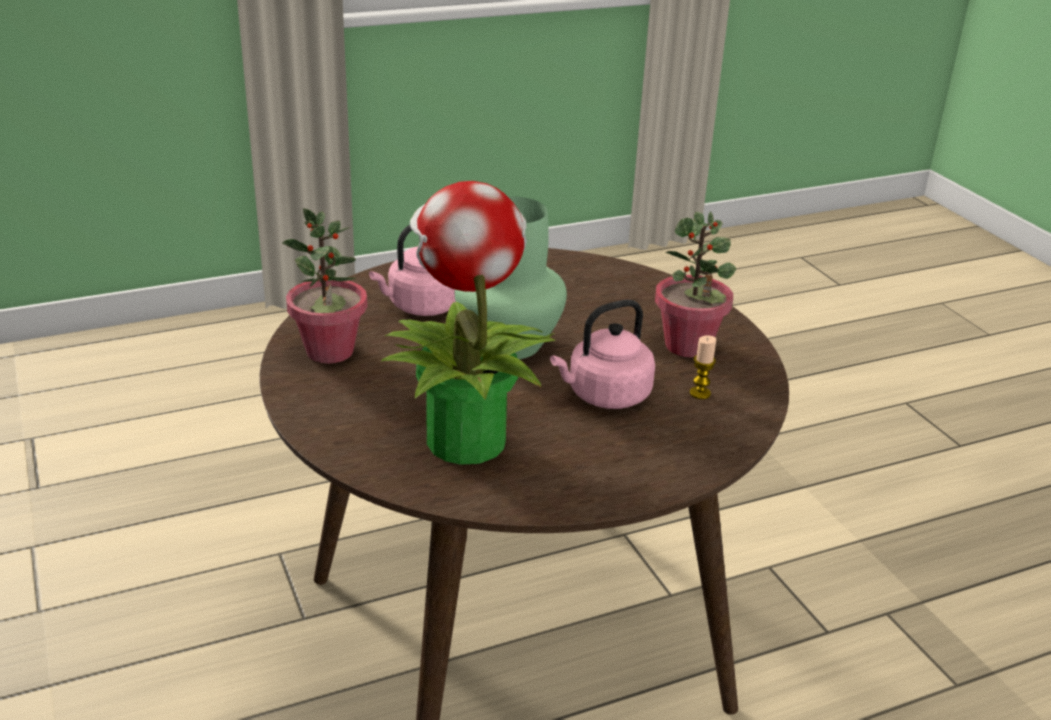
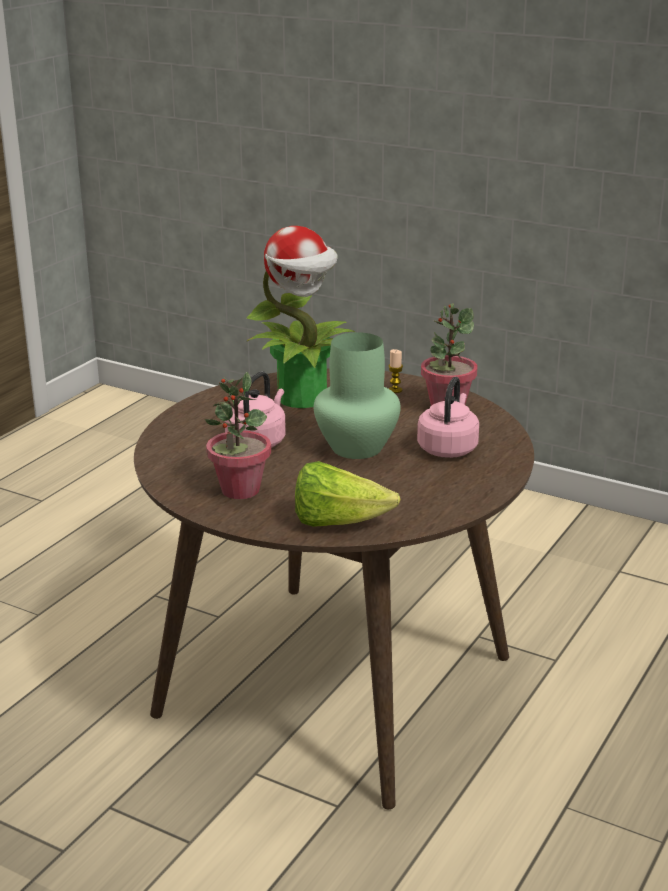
camera: 145 degrees right, 5 degrees down
candle [690,335,716,399] -> candle moved to [388,349,403,393]
none -> lettuce [295,461,401,527]

